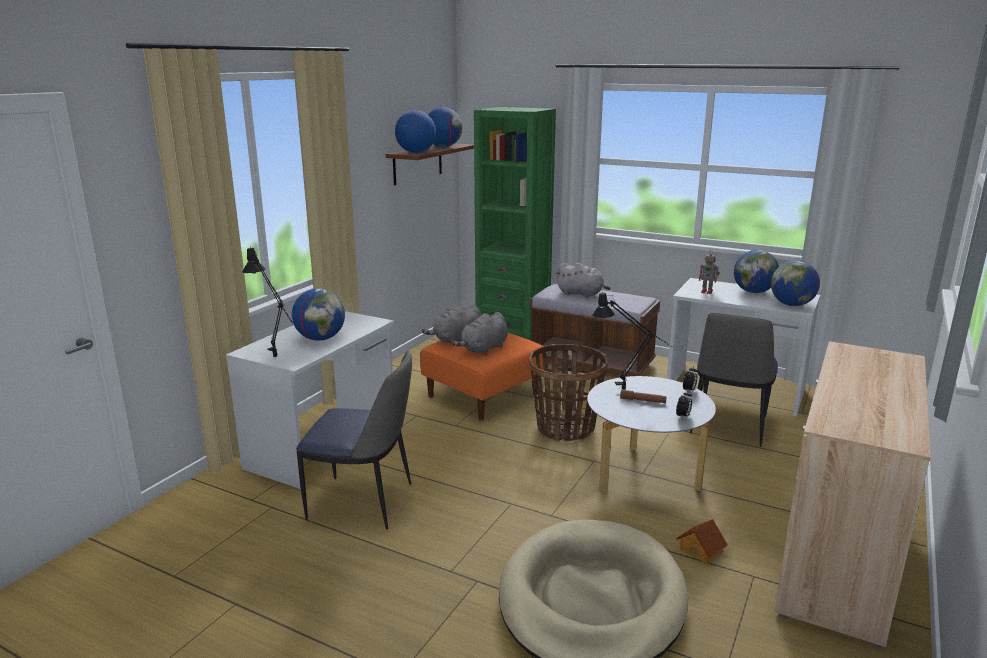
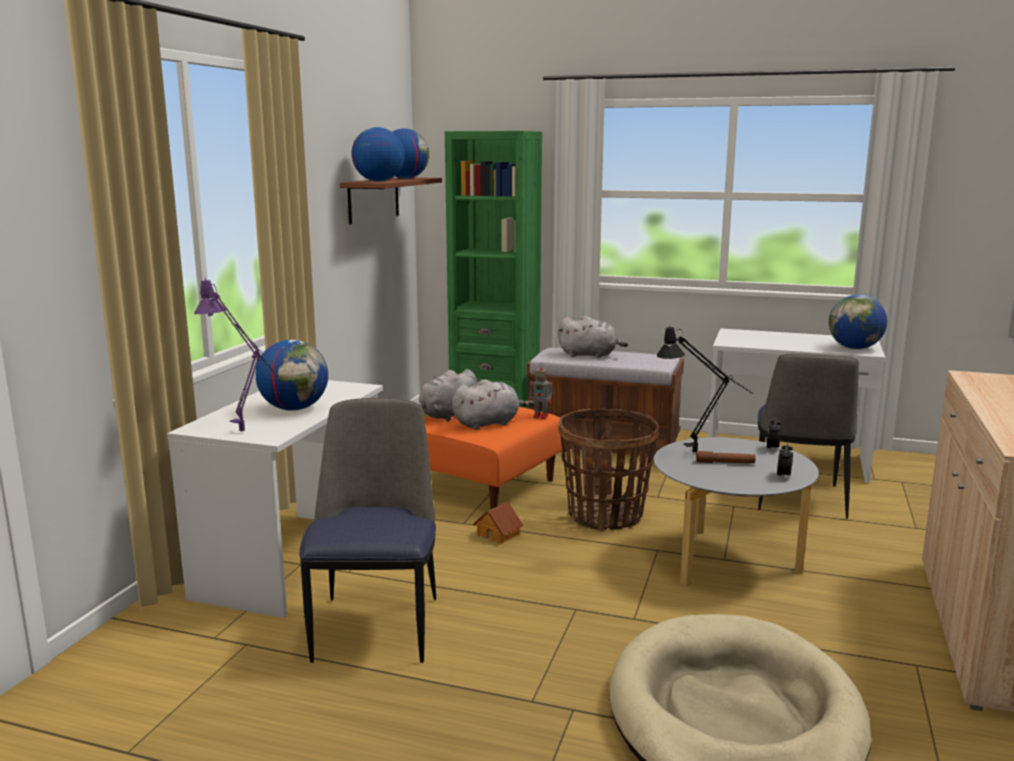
camera: 10 degrees left, 5 degrees down
black table lamp [242,246,294,357] -> purple table lamp [194,278,281,431]
chair [296,351,412,529] -> chair turned 90 degrees counterclockwise [299,398,436,663]
grey plush toy [451,312,508,355] -> grey plush toy turned 150 degrees counterclockwise [452,379,534,430]
toy house [676,519,728,565] -> toy house moved to [473,501,523,544]
toy robot [699,250,720,294] -> toy robot moved to [529,363,555,419]
globe [734,250,779,293] -> none

